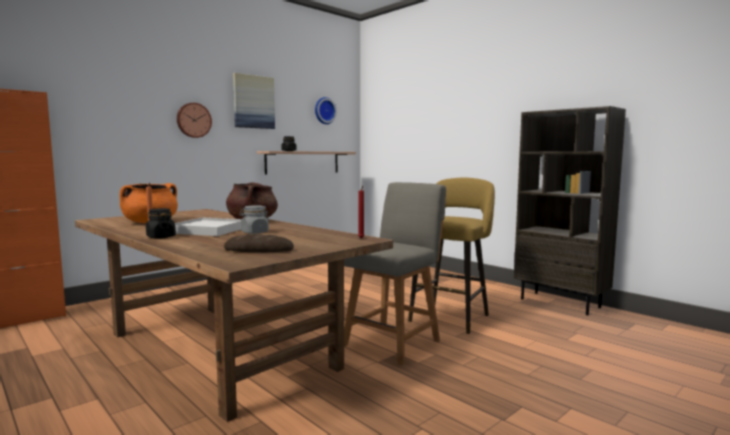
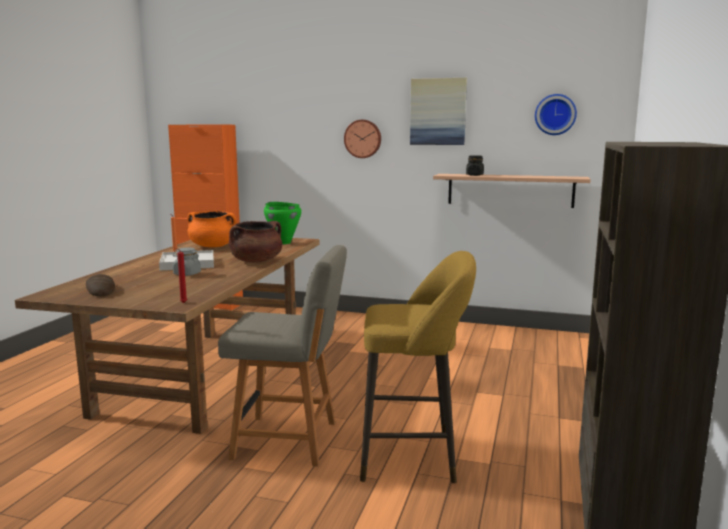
camera: 60 degrees right, 5 degrees up
black jar [146,208,176,239] -> none
none -> green cooking pot [264,202,302,244]

